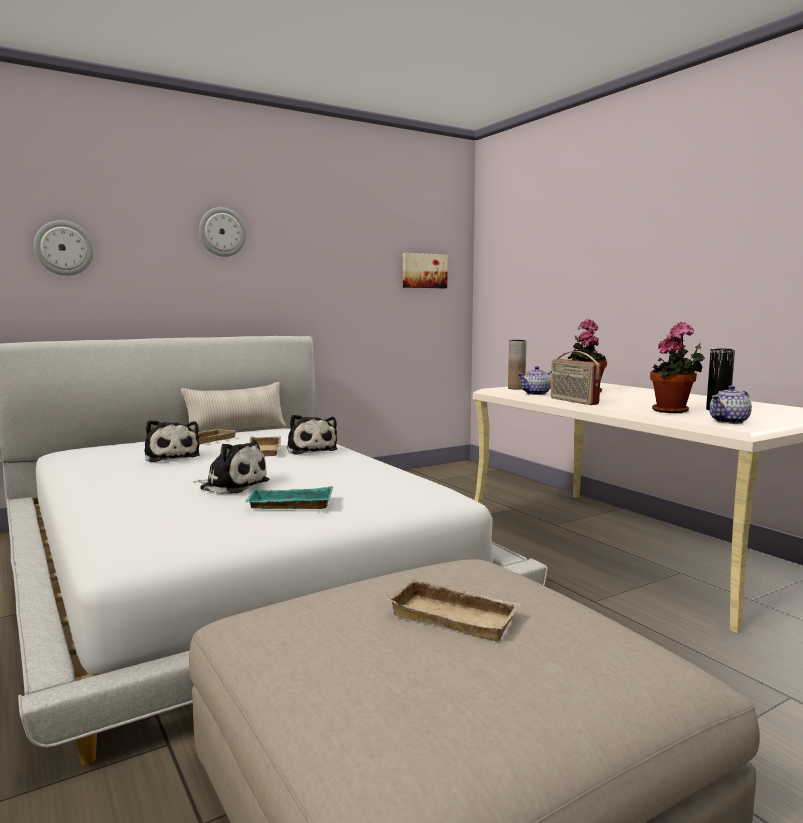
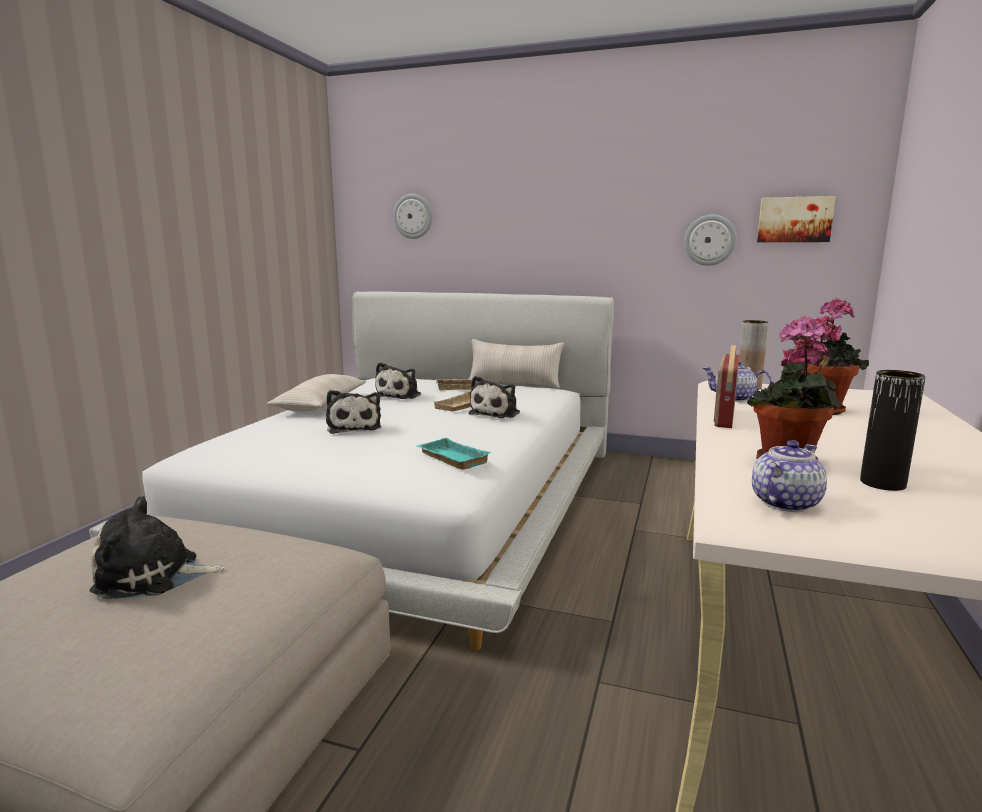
camera: 50 degrees right, 5 degrees up
wall clock [199,207,247,257] -> wall clock moved to [684,215,737,266]
turquoise tray [245,486,333,509] -> turquoise tray moved to [417,438,491,470]
beige tray [386,578,522,641] -> plush toy [89,496,225,599]
teapot [709,385,752,424] -> teapot turned 120 degrees clockwise [752,440,827,512]
none -> beige pillow [267,374,366,412]

